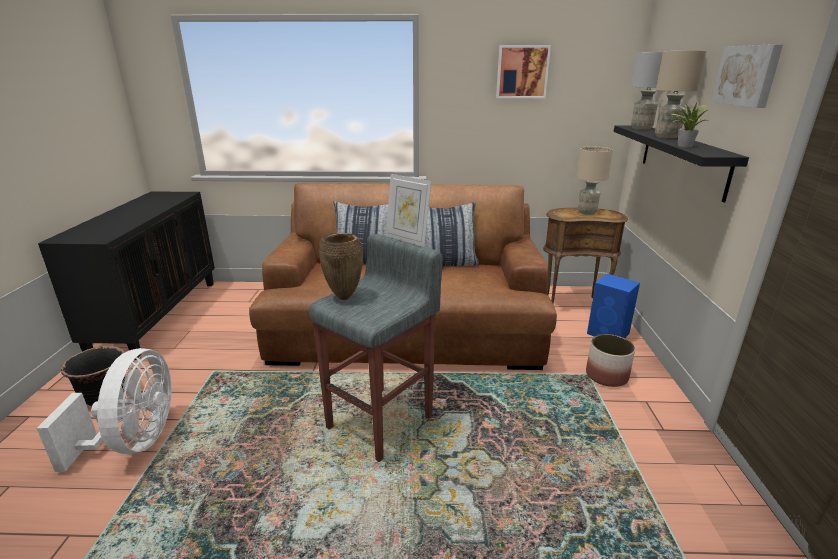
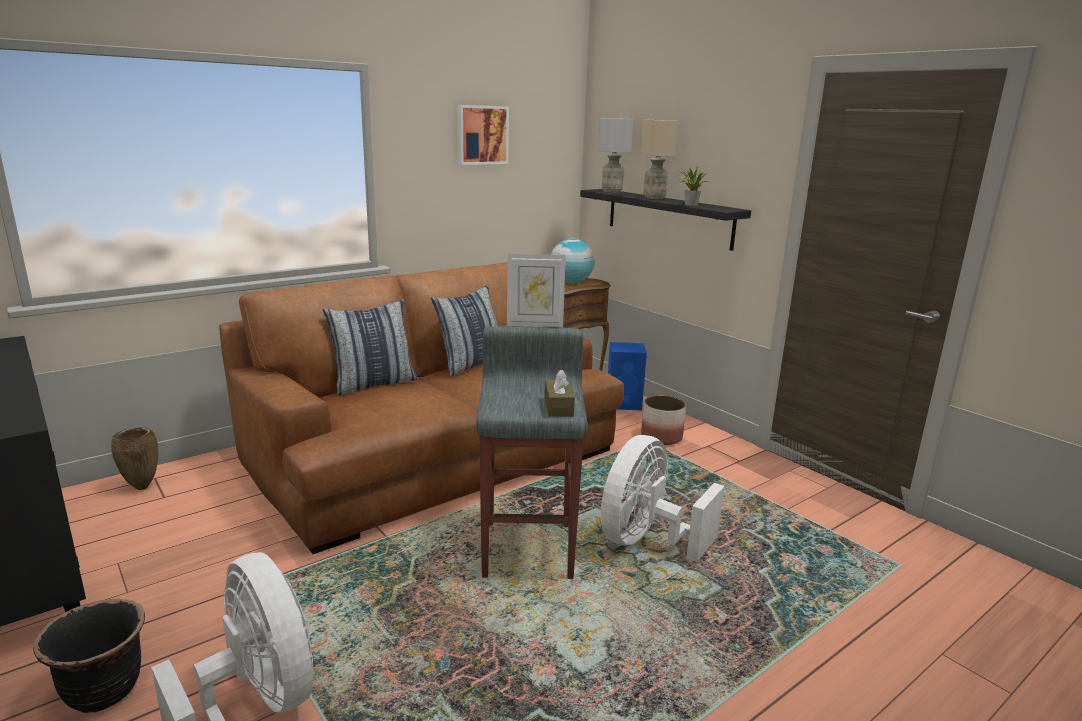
camera: 40 degrees left, 5 degrees down
brown vase [319,233,363,300] -> brown vase moved to [111,427,158,490]
beige table lamp [577,146,613,215] -> globe [551,239,595,284]
picture [712,44,783,108] -> none
none -> brown tissue box [544,370,575,417]
none -> white fan [601,435,724,562]

